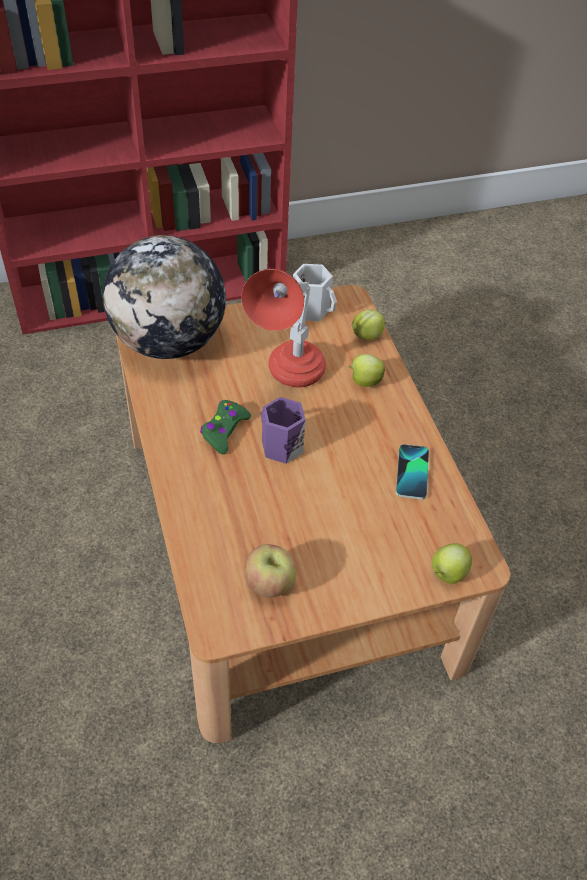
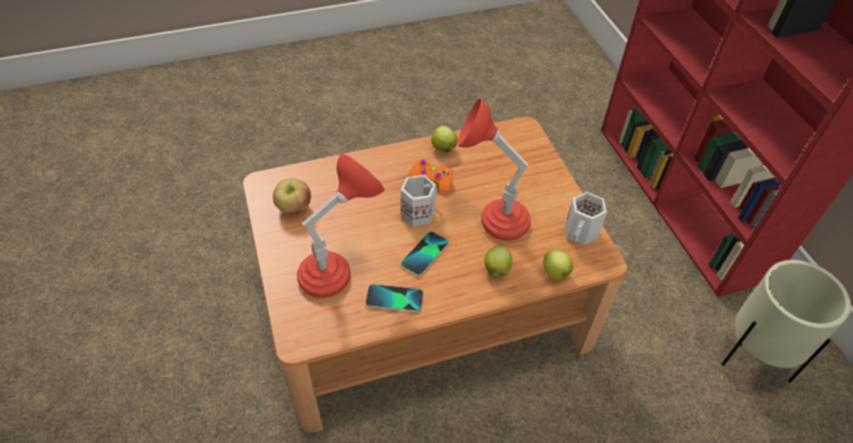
camera: 90 degrees right, 0 degrees up
globe [103,235,226,359] -> none
green game controller [200,400,251,454] -> orange game controller [407,159,453,194]
purple mug [261,397,306,464] -> white mug [401,175,438,226]
apple [432,543,472,584] -> apple moved to [431,126,458,152]
none -> red table lamp [297,153,384,298]
none -> phone [401,231,448,276]
none -> beige planter [722,260,851,382]

